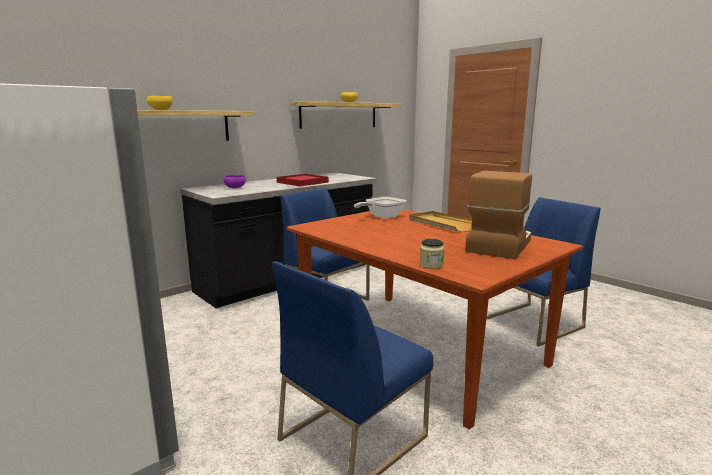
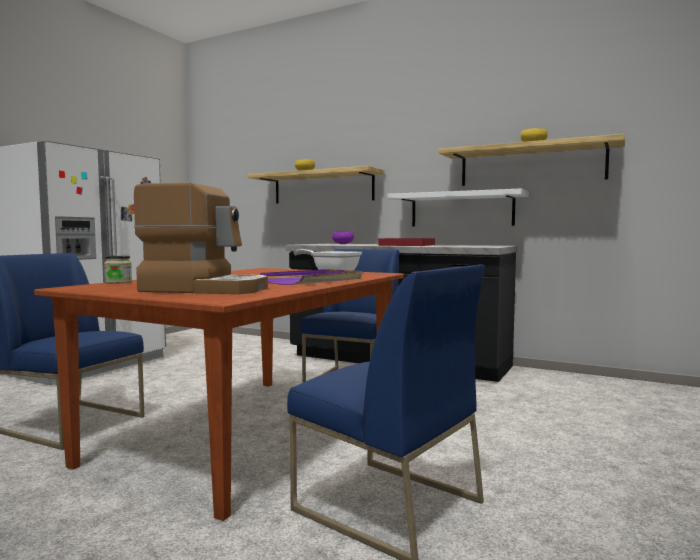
camera: 70 degrees right, 10 degrees down
beige tray [409,211,472,232] -> purple tray [260,269,361,285]
none -> white shelf [387,188,529,226]

